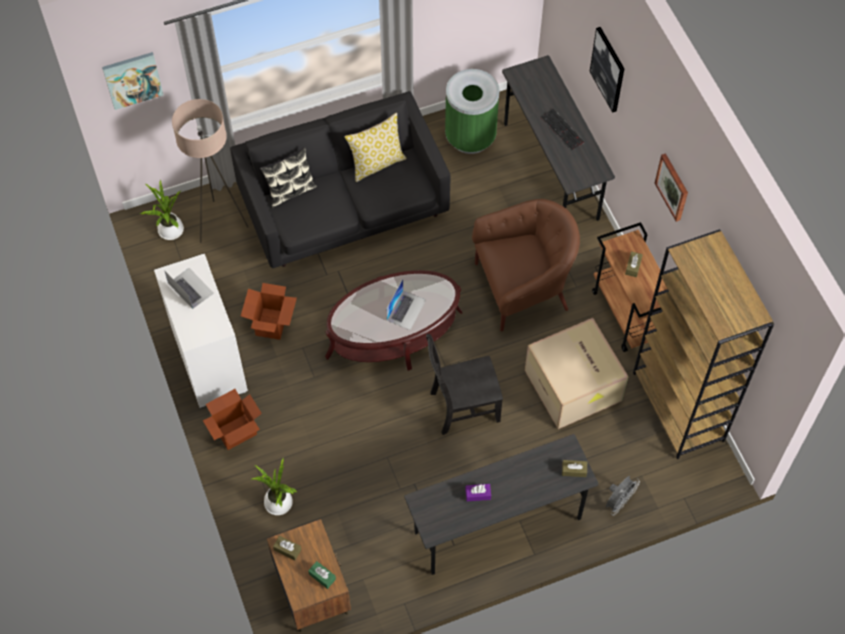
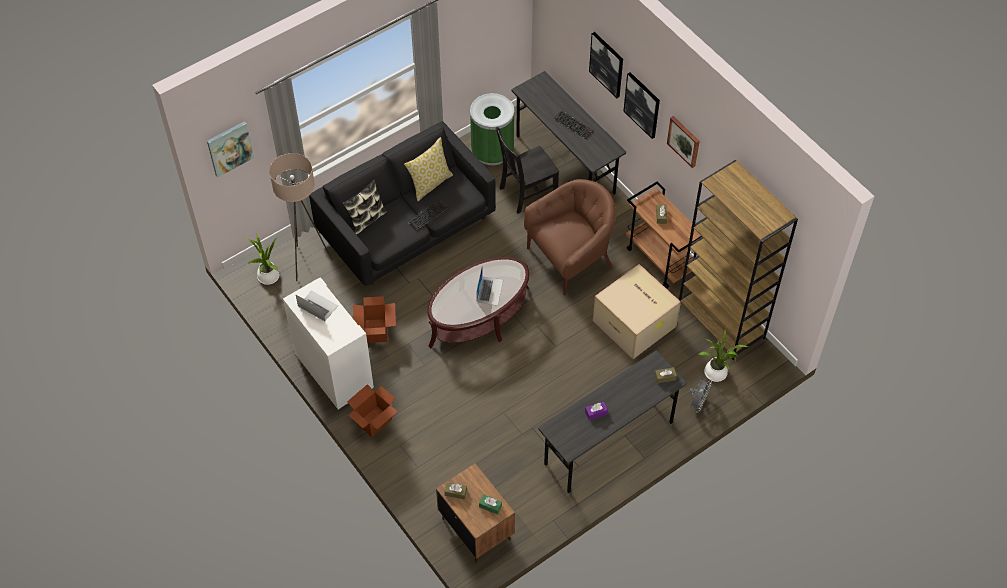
camera: 15 degrees left, 5 degrees down
potted plant [252,458,297,515] -> potted plant moved to [699,329,748,382]
black chair [426,334,503,435] -> black chair moved to [496,127,559,214]
none -> keyboard [408,200,448,230]
none -> picture [624,72,660,139]

